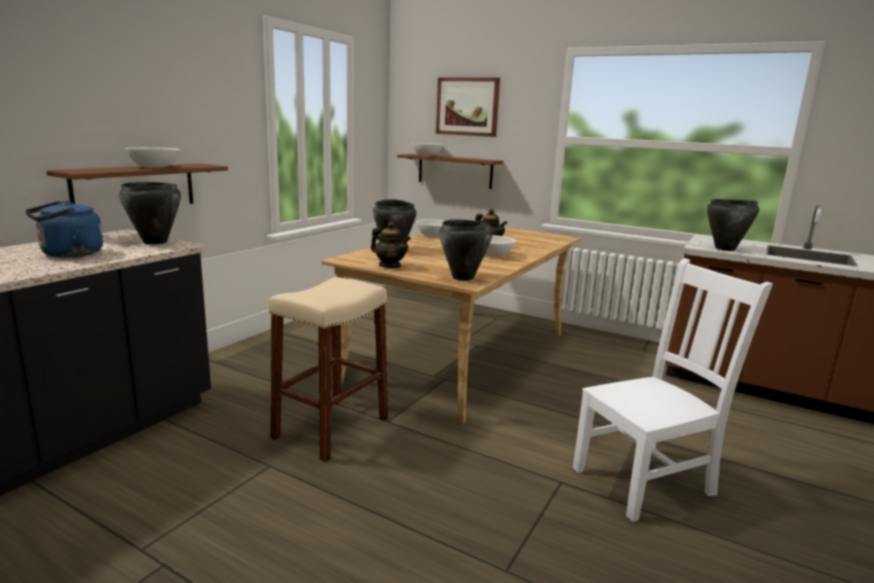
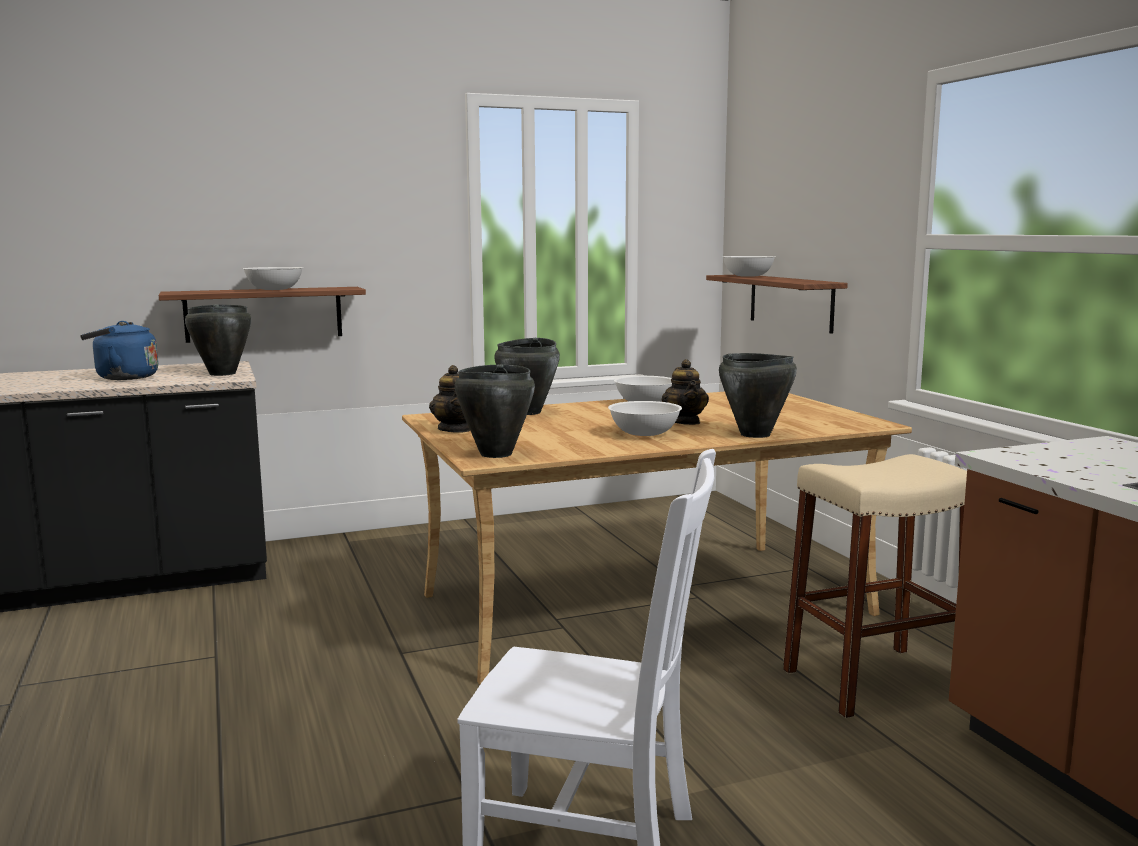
camera: 40 degrees right, 5 degrees down
beige stool [269,277,388,462] -> beige stool moved to [783,454,967,718]
picture [436,77,500,137] -> none
black cooking pot [707,199,759,251] -> black cooking pot moved to [719,353,797,438]

